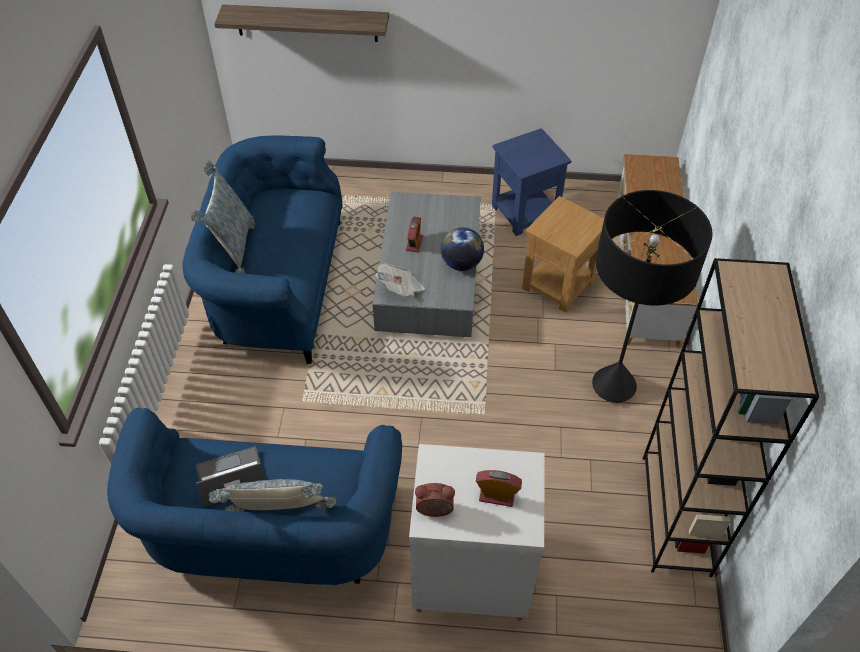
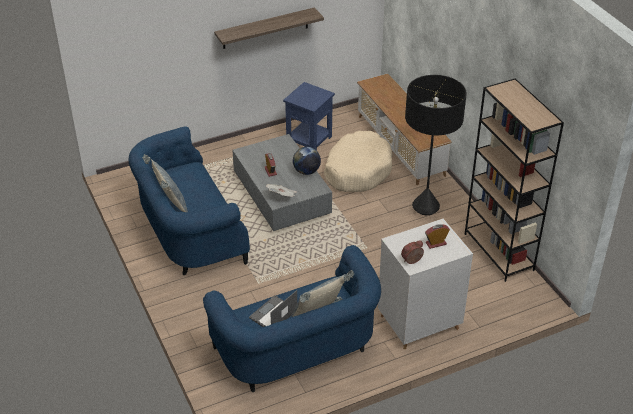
camera: 30 degrees left, 10 degrees down
shelf [214,4,389,42] -> shelf moved to [214,7,324,49]
brown side table [522,196,604,313] -> beige dog bed [324,131,393,192]

